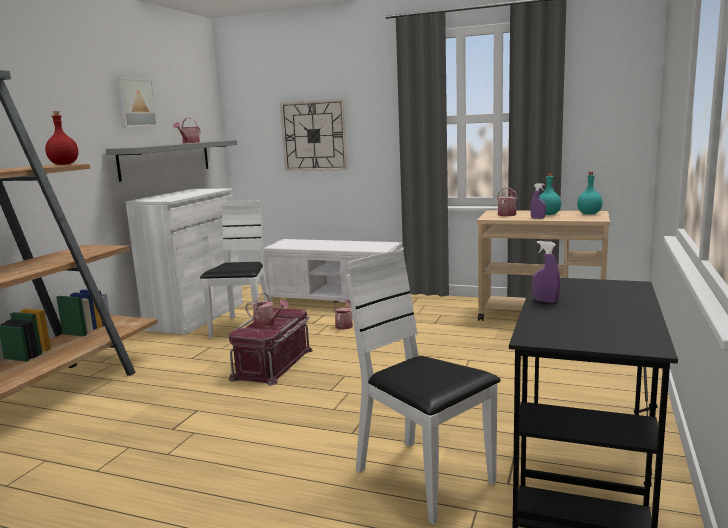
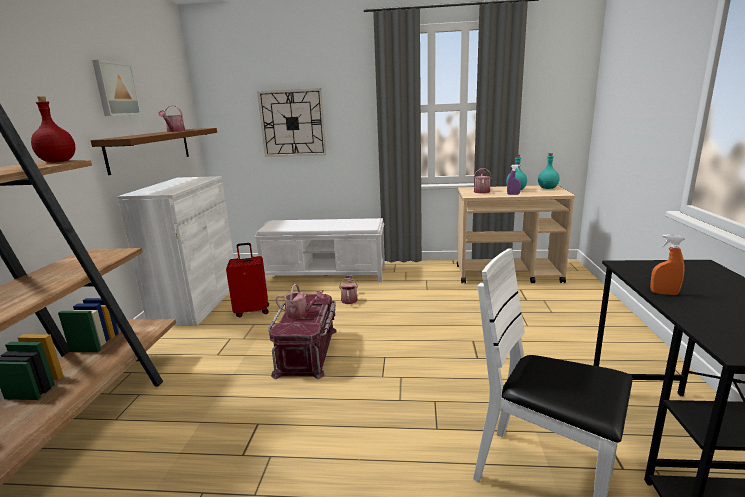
camera: 15 degrees left, 5 degrees up
grey shelf [105,140,237,182] -> brown shelf [91,128,217,175]
white chair [200,200,269,338] -> red suitcase [226,243,269,318]
purple spray bottle [533,241,560,303] -> orange spray bottle [650,234,685,295]

